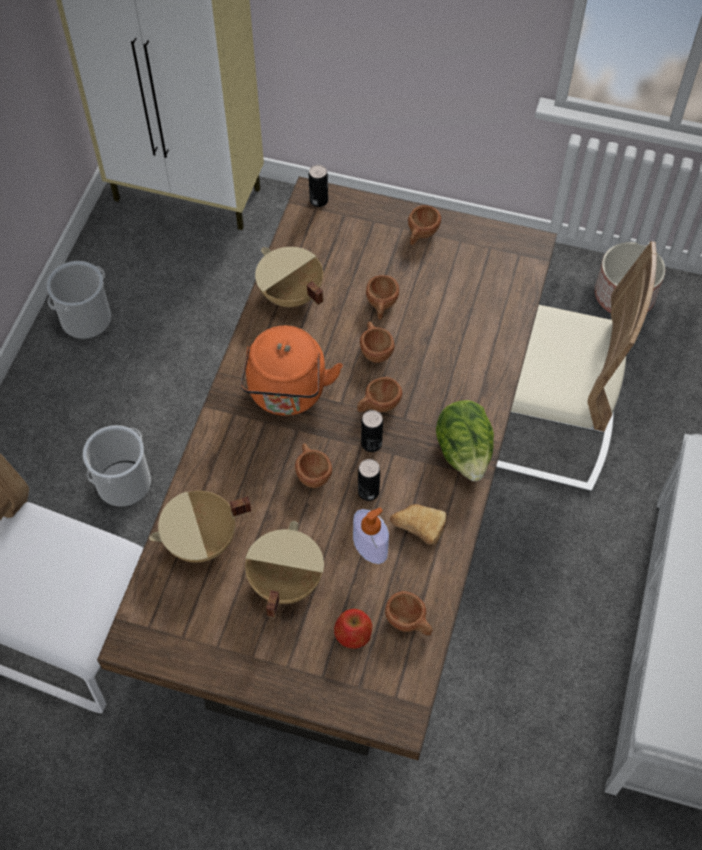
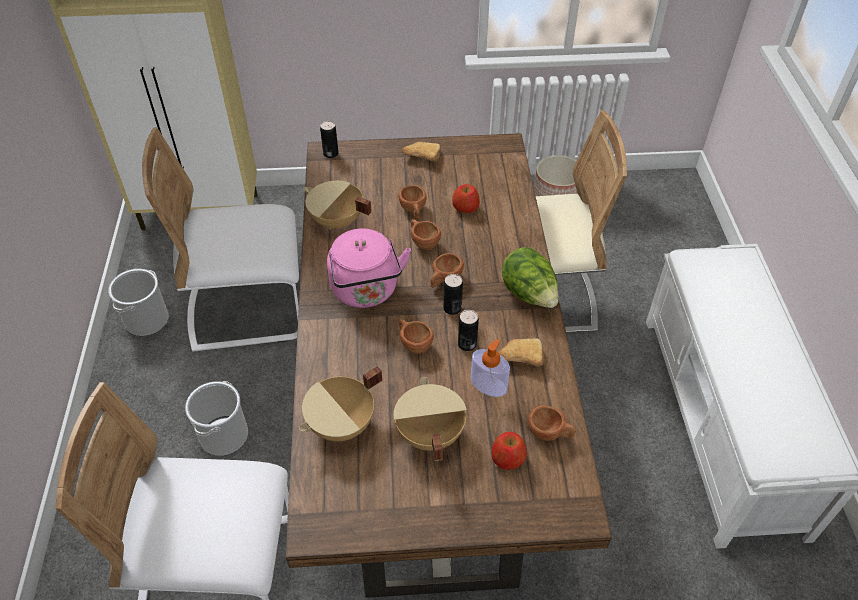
camera: 20 degrees left, 10 degrees down
orange kettle [240,326,343,416] -> pink kettle [327,228,411,308]
brown cup [408,205,441,245] -> bread [402,142,441,162]
none -> white chair [142,127,299,352]
none -> apple [452,184,480,213]

